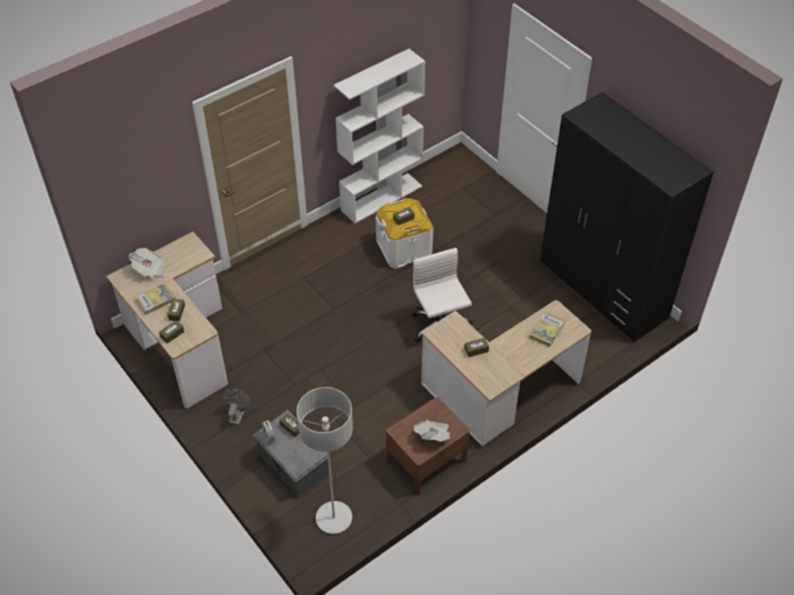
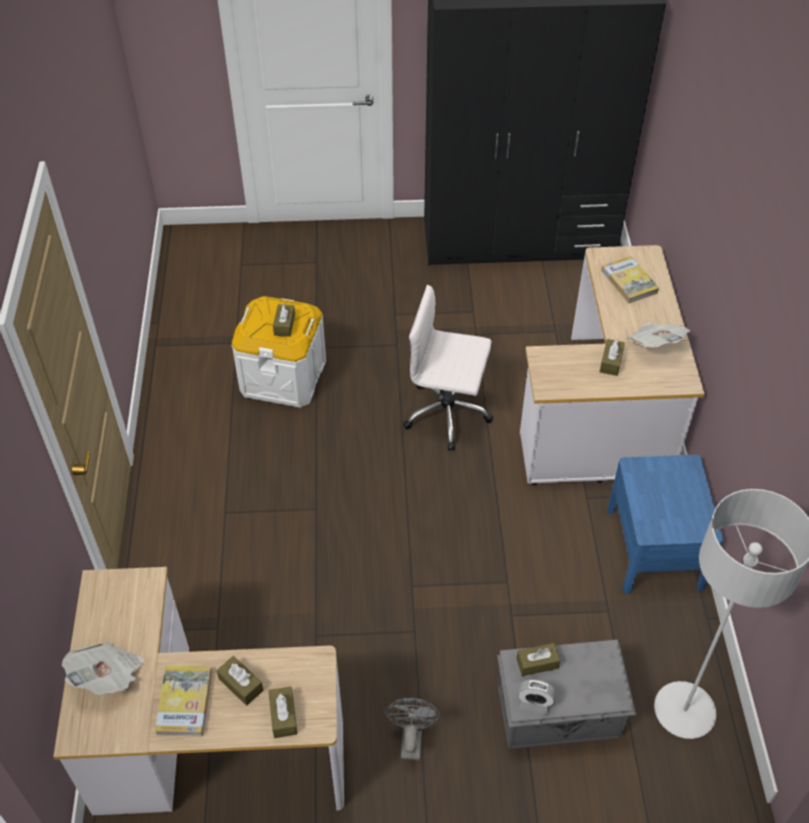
camera: 55 degrees left, 0 degrees up
grey fan [222,389,252,426] -> grey fan turned 45 degrees clockwise [384,698,441,761]
white bookcase [334,49,425,224] -> none
brown nightstand [386,397,470,495] -> blue nightstand [607,455,723,594]
newspaper [414,420,451,442] -> newspaper moved to [628,322,690,347]

